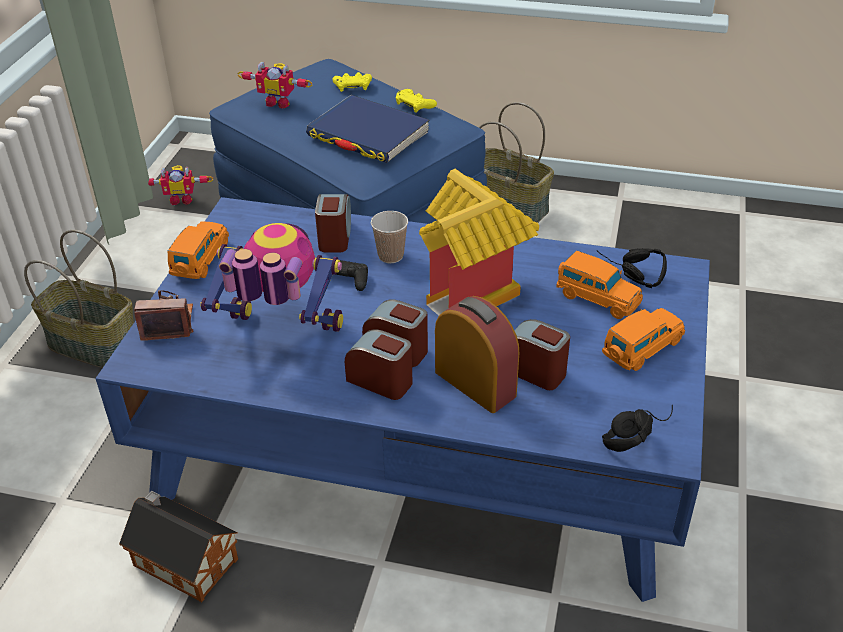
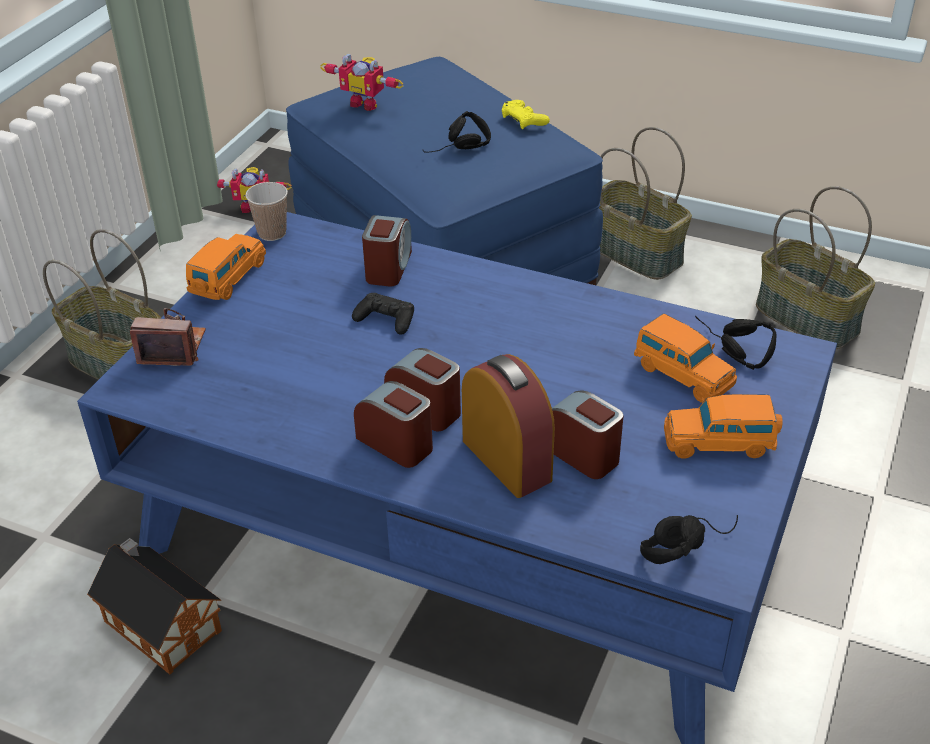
camera: 10 degrees right, 0 degrees up
toy robot [200,223,343,332] -> none
blue book [306,95,430,163] -> black headphones [423,111,491,153]
yellow game controller [333,72,372,92] -> none
cup [371,211,408,263] -> cup moved to [245,182,288,241]
toy house [419,169,539,316] -> none
orange toy car [602,308,685,371] -> orange toy car turned 150 degrees counterclockwise [664,394,783,458]
none -> basket [756,186,875,349]

